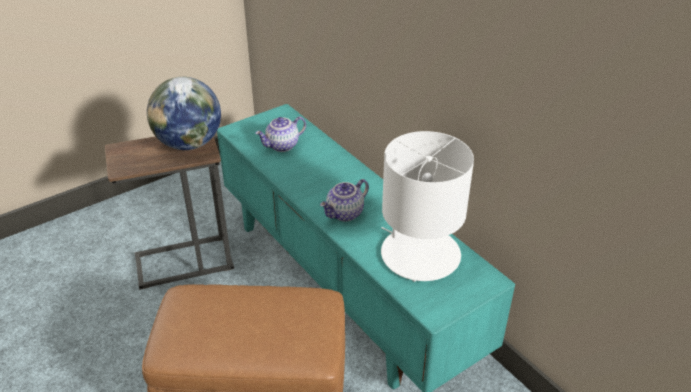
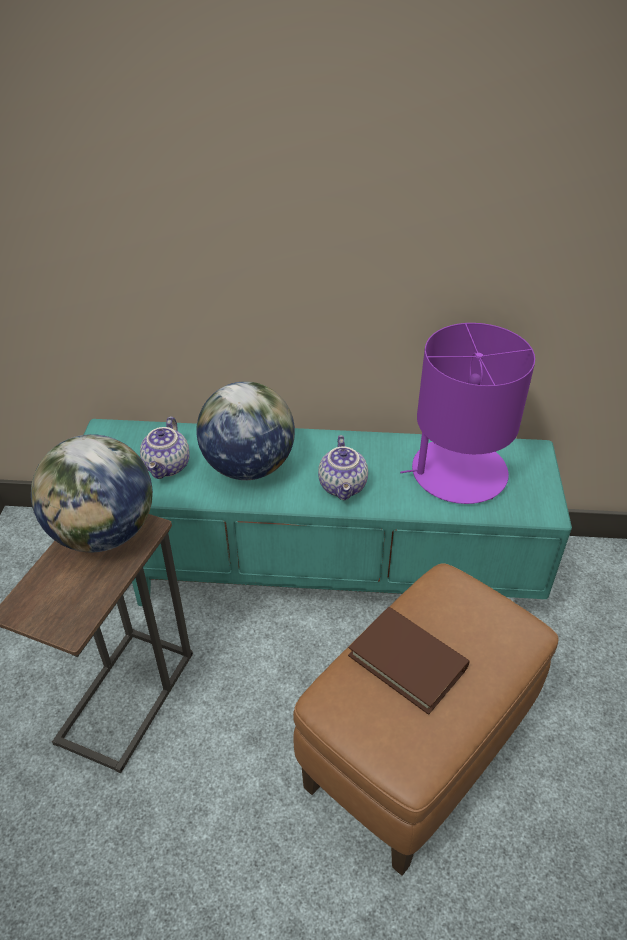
camera: 50 degrees left, 5 degrees up
white table lamp [381,131,474,282] -> purple table lamp [400,323,535,504]
none -> globe [197,381,295,480]
none -> brown book [348,607,470,715]

